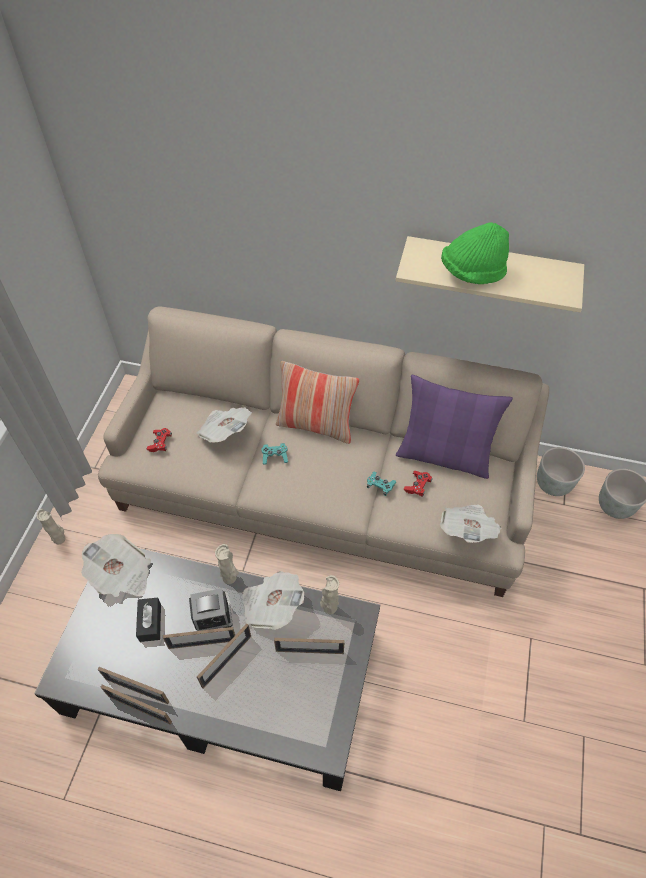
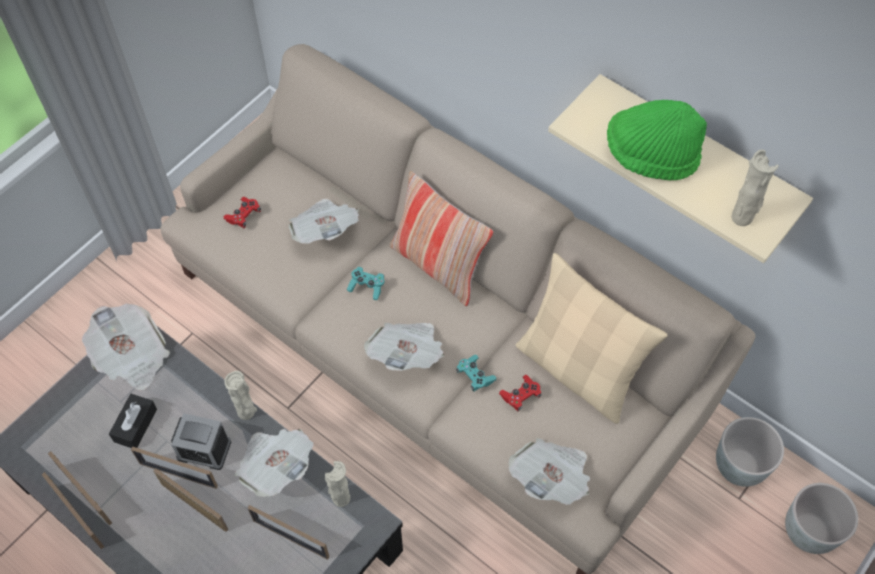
camera: 25 degrees right, 5 degrees up
beige vase [37,509,65,544] -> beige vase moved to [732,149,779,226]
picture frame [197,623,251,689] -> picture frame turned 120 degrees counterclockwise [153,468,228,532]
purple pillow [396,375,513,479] -> beige pillow [516,253,668,424]
none -> newspaper [364,323,444,371]

